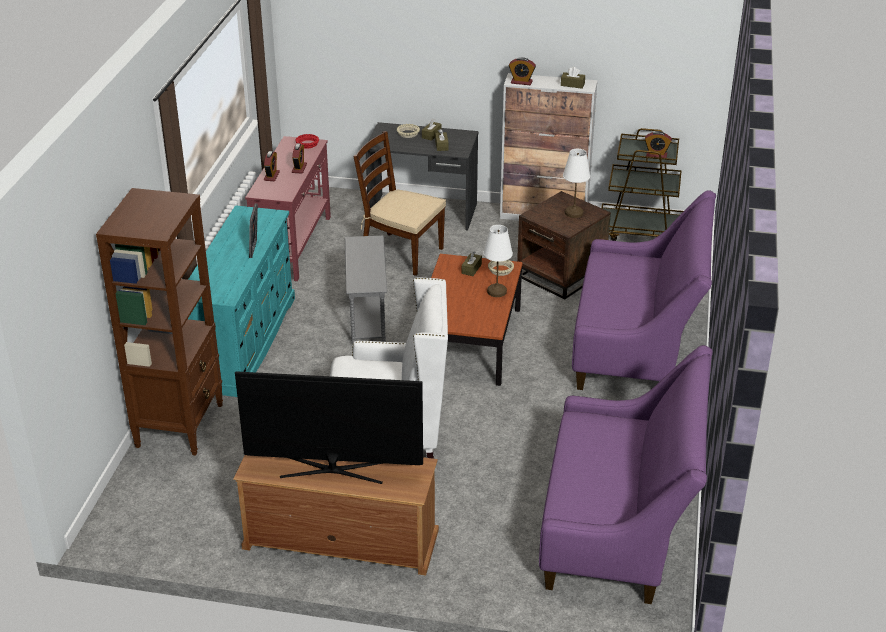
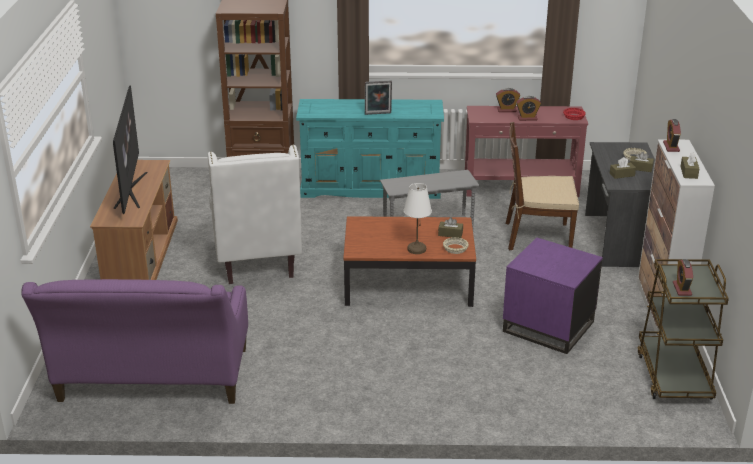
camera: 80 degrees right, 5 degrees down
brown chair [353,131,446,276] -> brown chair turned 105 degrees counterclockwise [506,122,579,250]
brown side table [517,191,611,299] -> purple side table [503,237,603,354]
white table lamp [563,149,590,218] -> none
purple sofa [572,190,716,390] -> none

